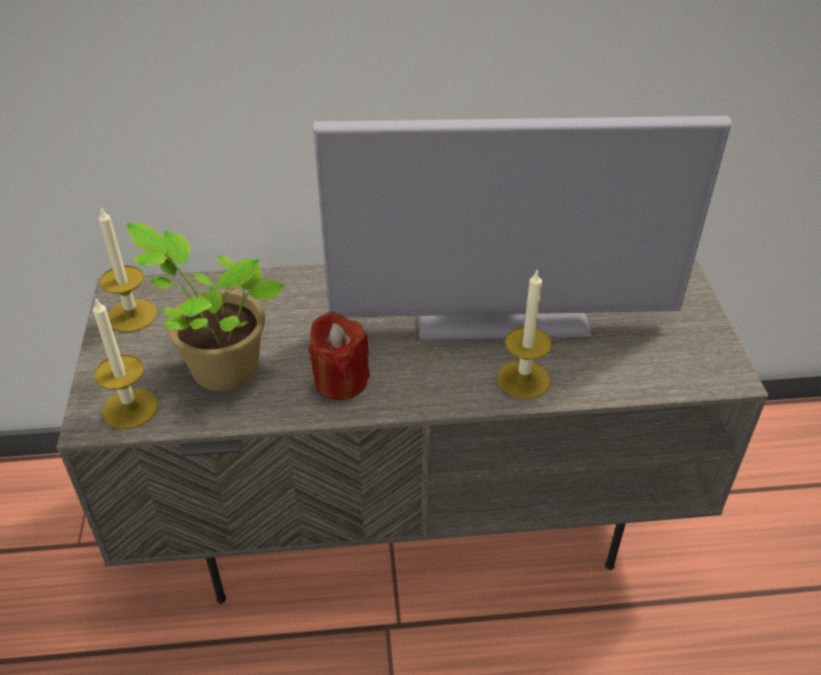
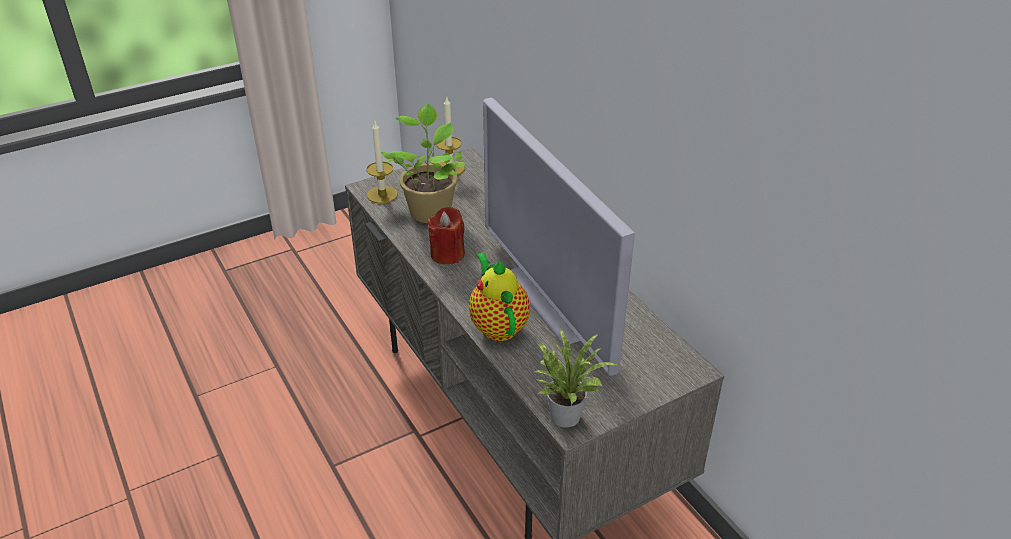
camera: 65 degrees right, 5 degrees down
candle [497,268,552,399] -> teapot [469,252,530,341]
none -> potted plant [535,327,618,428]

